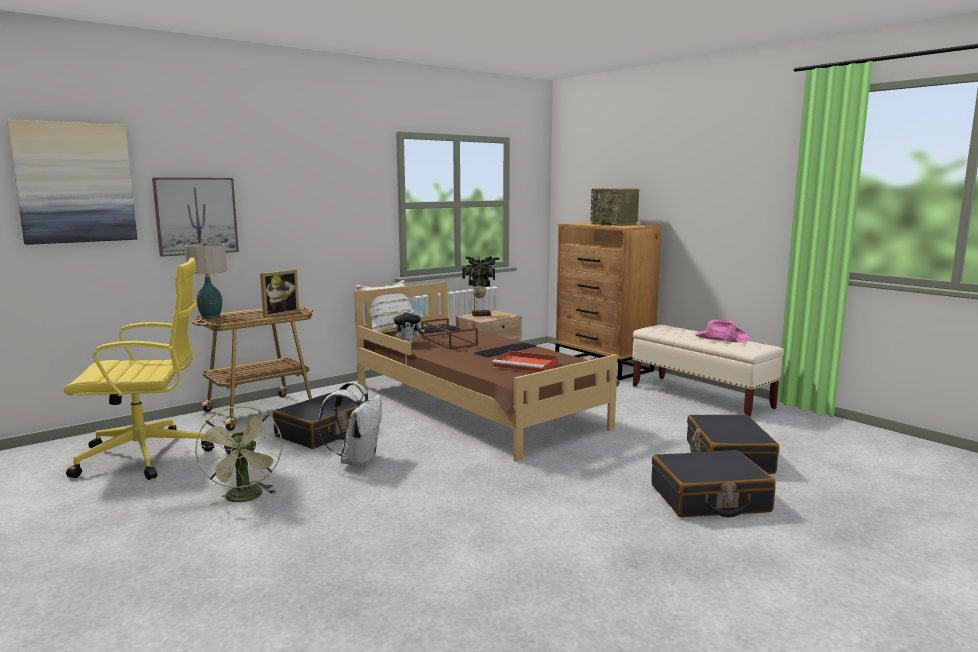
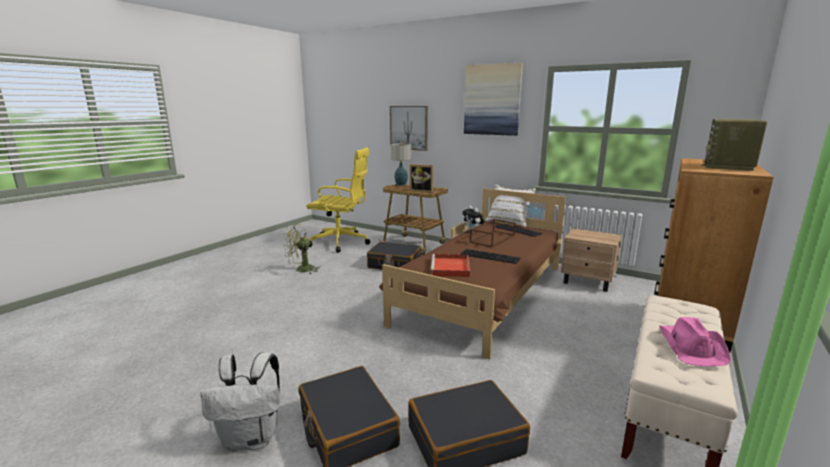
camera: 70 degrees right, 5 degrees up
picture [7,119,137,245] -> picture moved to [464,63,523,136]
yellow office chair [64,257,214,480] -> yellow office chair turned 45 degrees counterclockwise [306,147,370,253]
white backpack [318,382,382,467] -> white backpack moved to [201,352,280,451]
potted plant [463,256,499,316] -> none

